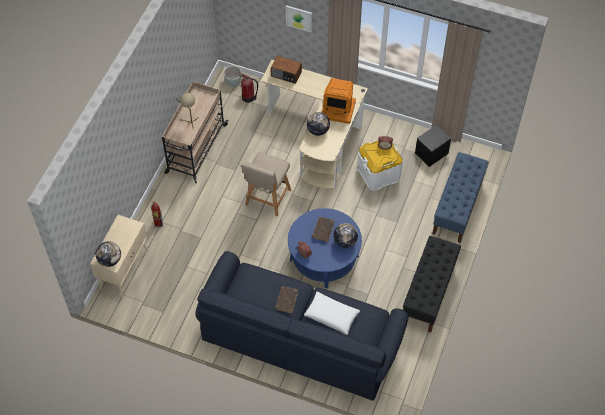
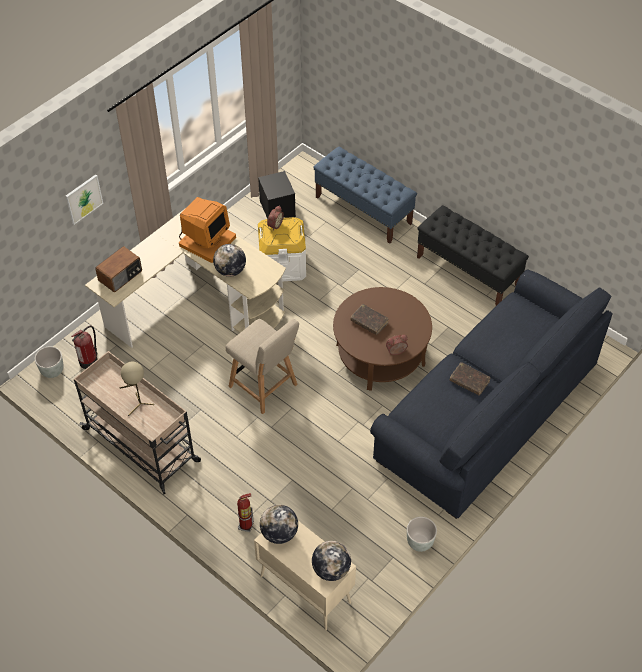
camera: 70 degrees left, 5 degrees down
blue coffee table [288,208,362,288] -> brown coffee table [333,287,432,391]
white pillow [304,291,360,335] -> none
globe [333,223,358,248] -> globe moved to [260,505,298,544]
none -> grey planter [407,517,437,552]

